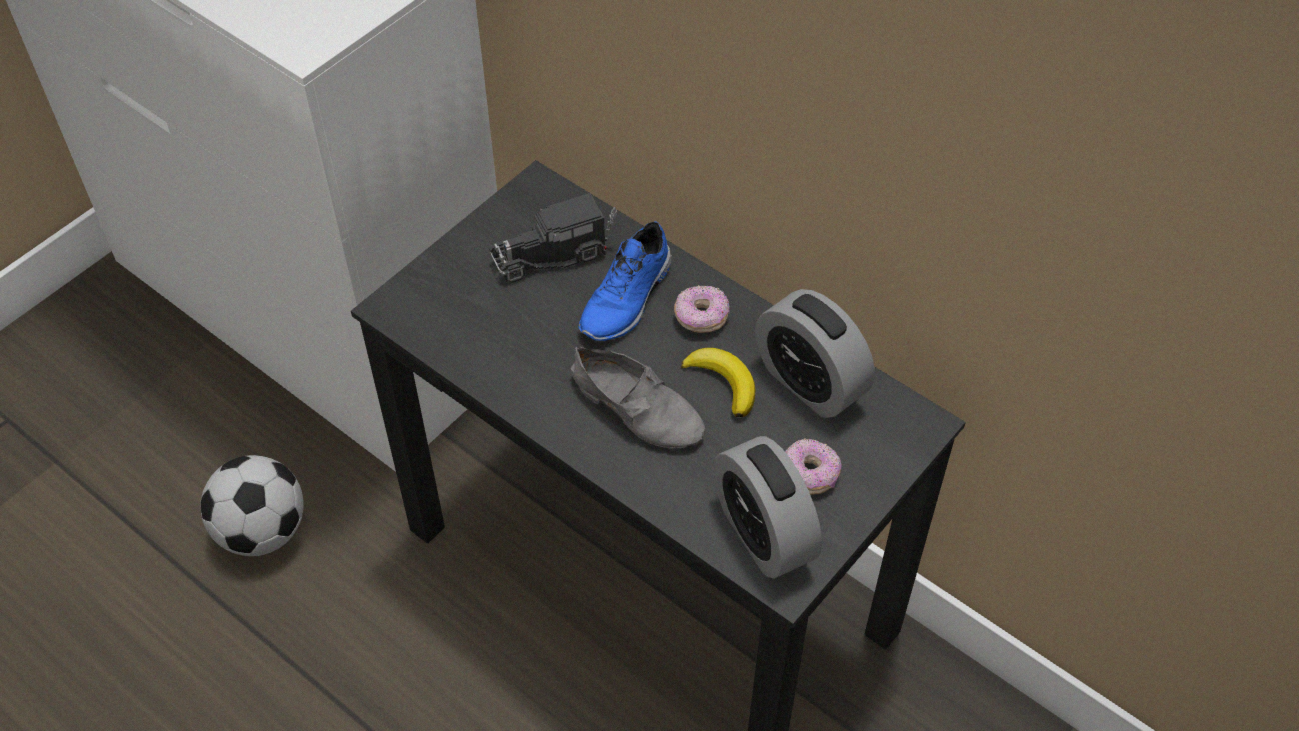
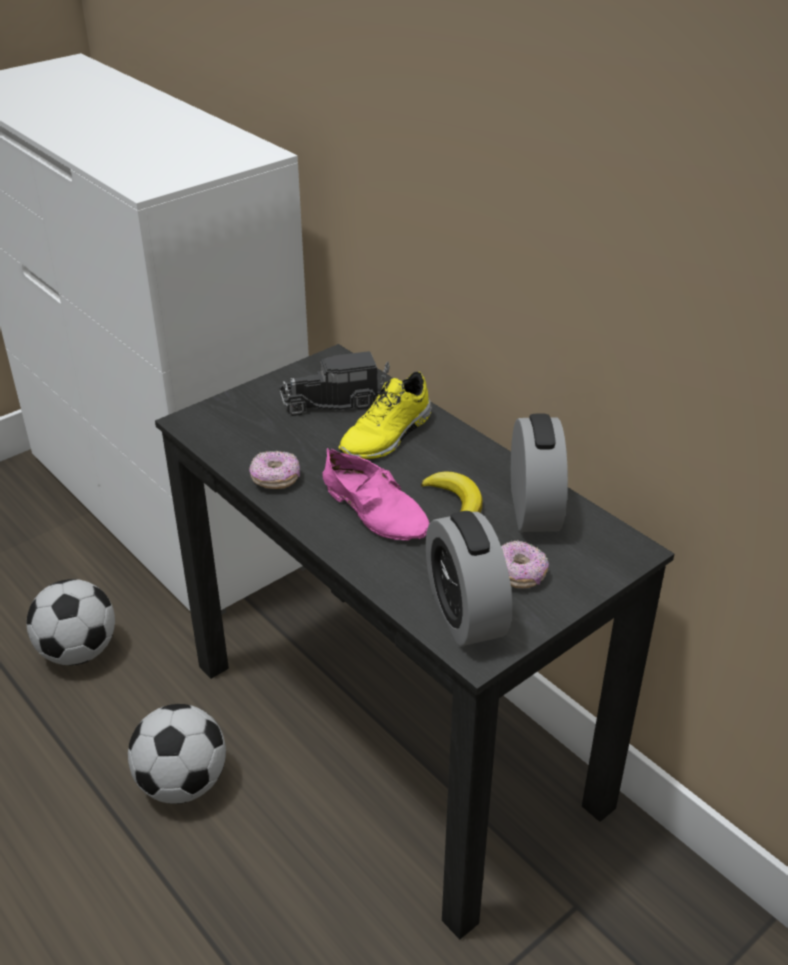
camera: 10 degrees right, 15 degrees down
grey shoe [571,347,705,448] -> pink shoe [322,448,430,541]
blue shoe [578,221,672,341] -> yellow shoe [338,372,432,459]
donut [674,285,730,333] -> donut moved to [250,451,300,489]
alarm clock [755,289,875,418] -> alarm clock turned 150 degrees counterclockwise [511,414,568,532]
none -> football [128,704,226,804]

